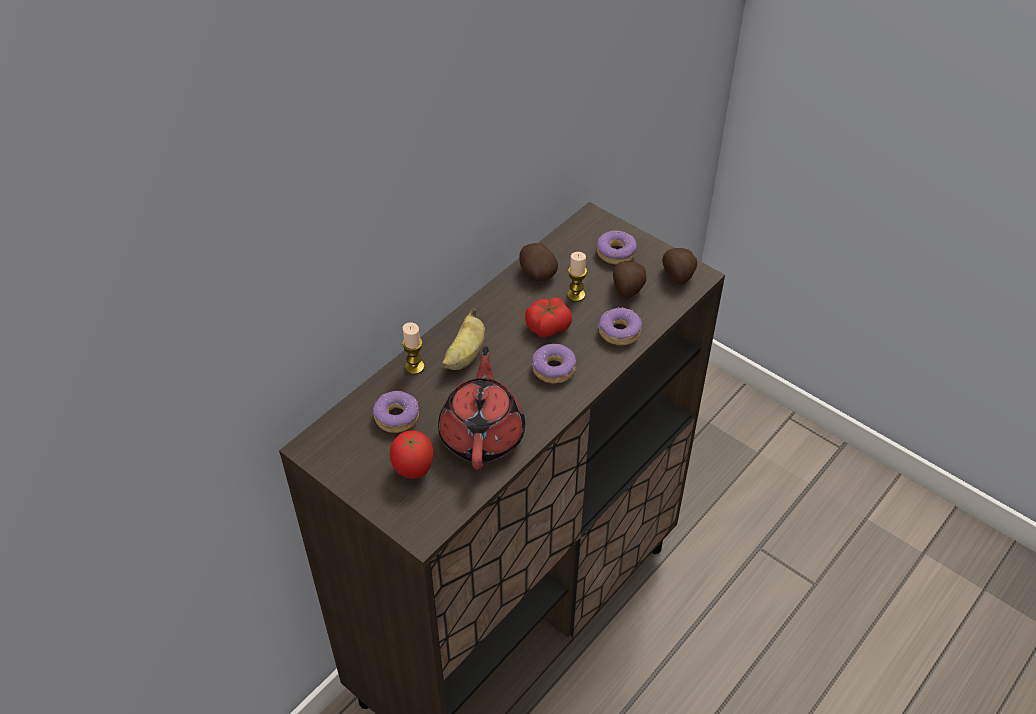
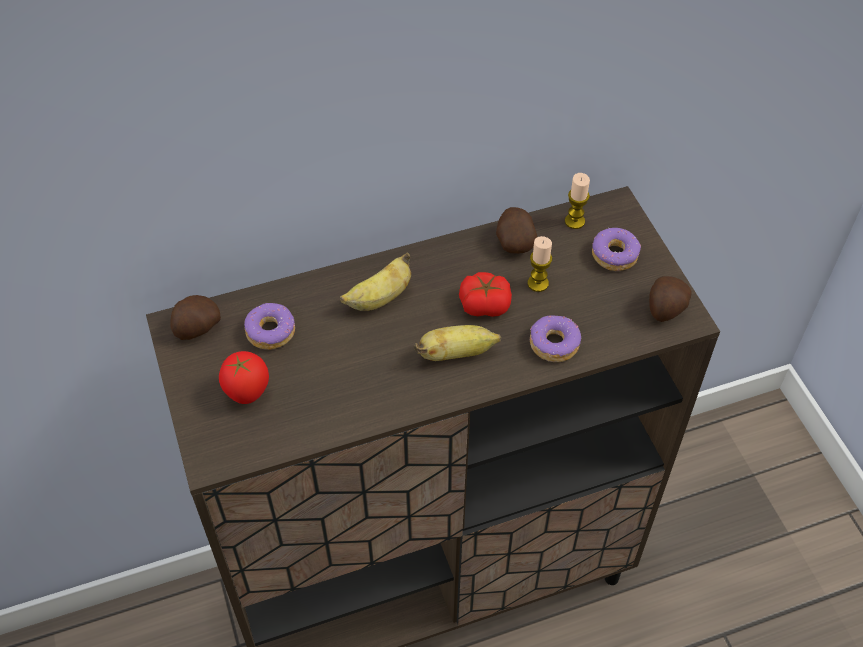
camera: 30 degrees right, 5 degrees up
candle [402,322,424,375] -> candle moved to [565,173,590,229]
red teapot [438,346,525,469] -> none
donut [532,344,576,384] -> banana [414,325,501,361]
potato [613,261,647,299] -> potato moved to [170,295,221,340]

